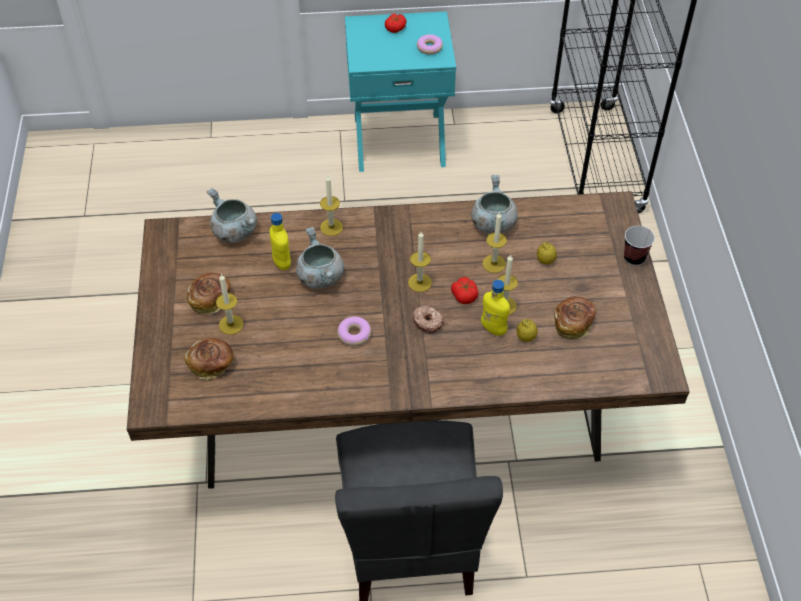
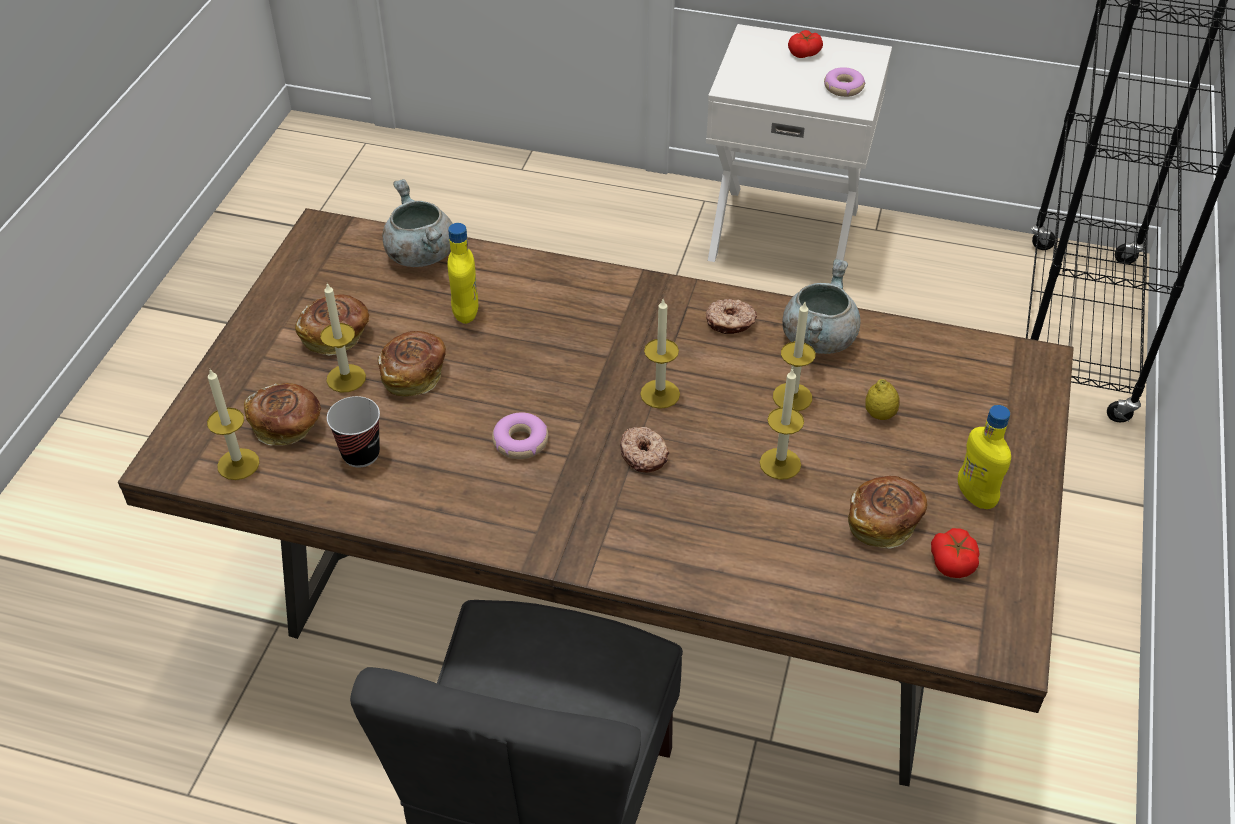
camera: 20 degrees right, 5 degrees down
grey cooking pot [296,227,344,289] -> none
candle [320,175,343,236] -> candle moved to [207,369,260,480]
turquoise nightstand [345,11,456,172] -> white nightstand [706,24,892,278]
tomato [451,277,478,304] -> tomato moved to [931,528,979,578]
yellow bottle [481,280,510,336] -> yellow bottle moved to [957,405,1011,509]
lemon [516,319,538,342] -> none
cup [624,226,655,266] -> cup moved to [327,396,380,468]
none -> bread [378,331,446,397]
none -> donut [706,299,757,334]

